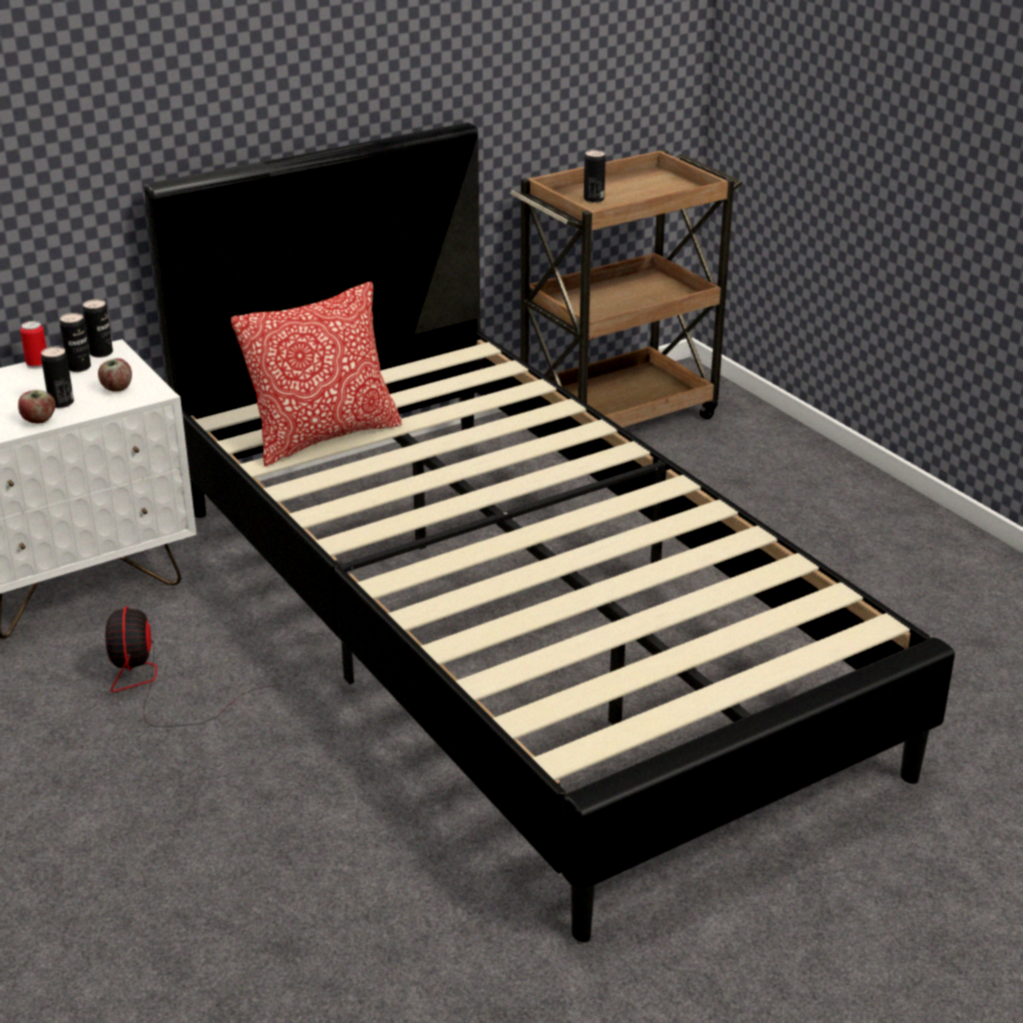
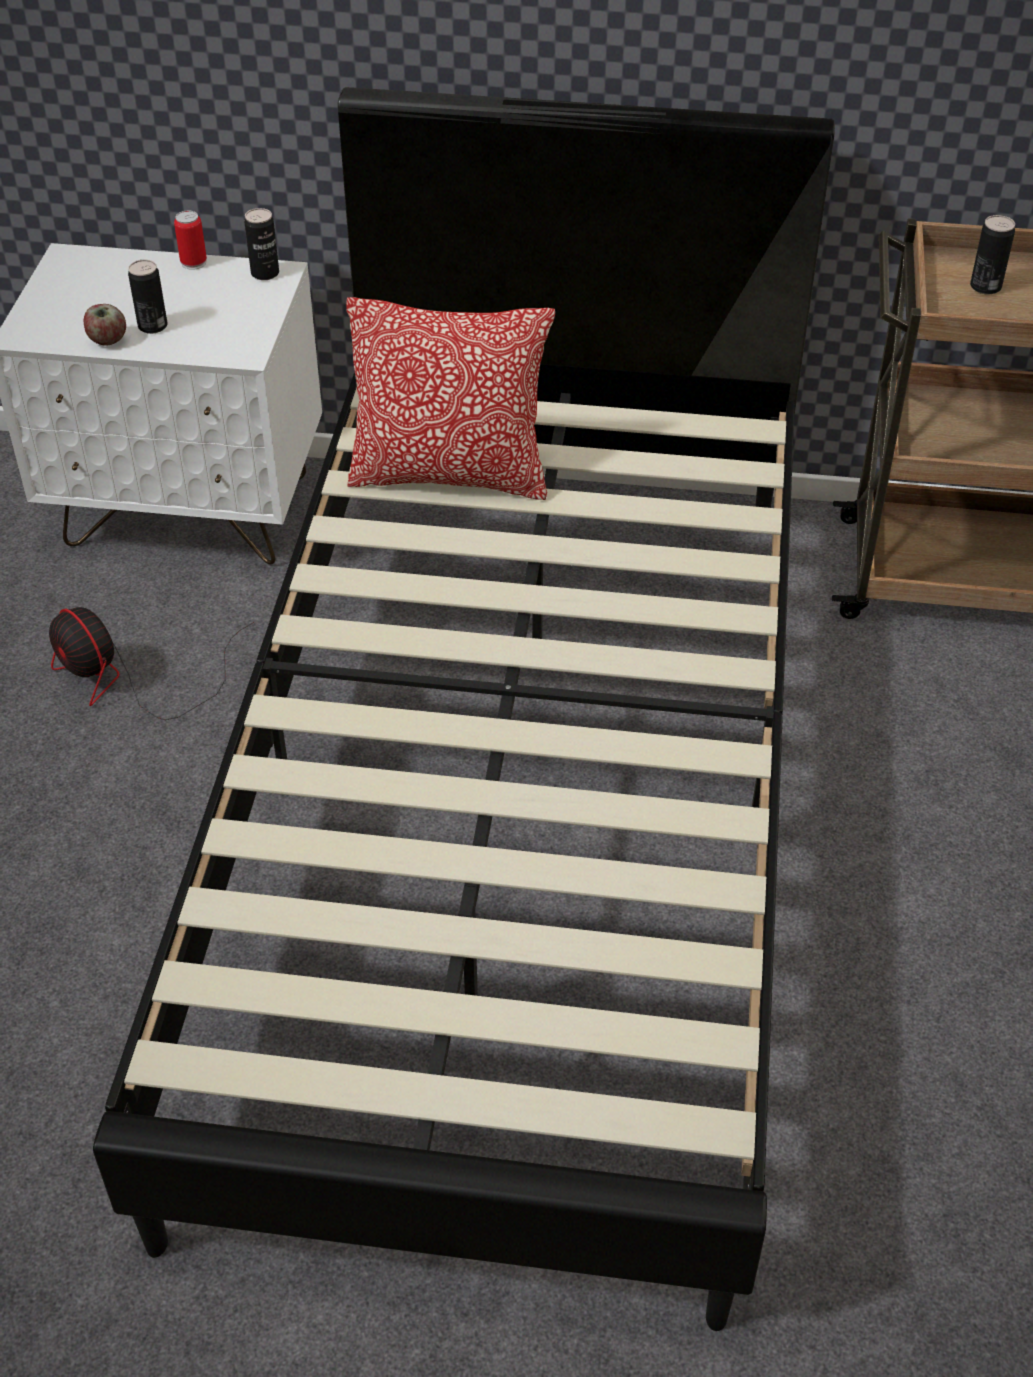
camera: 40 degrees right, 15 degrees up
can [60,313,91,372] -> none
apple [98,358,132,392] -> none
fan [105,606,281,727] -> fan turned 75 degrees counterclockwise [49,607,254,720]

